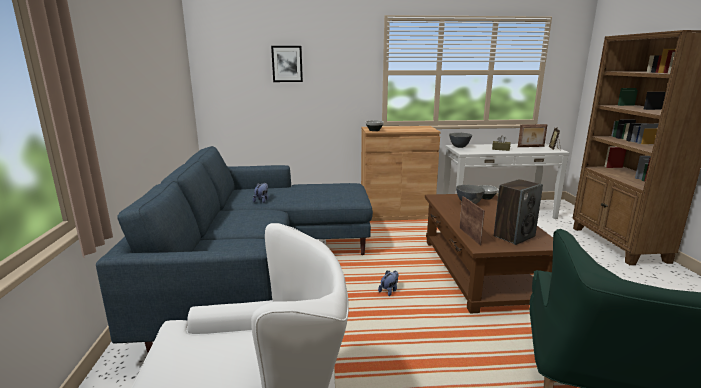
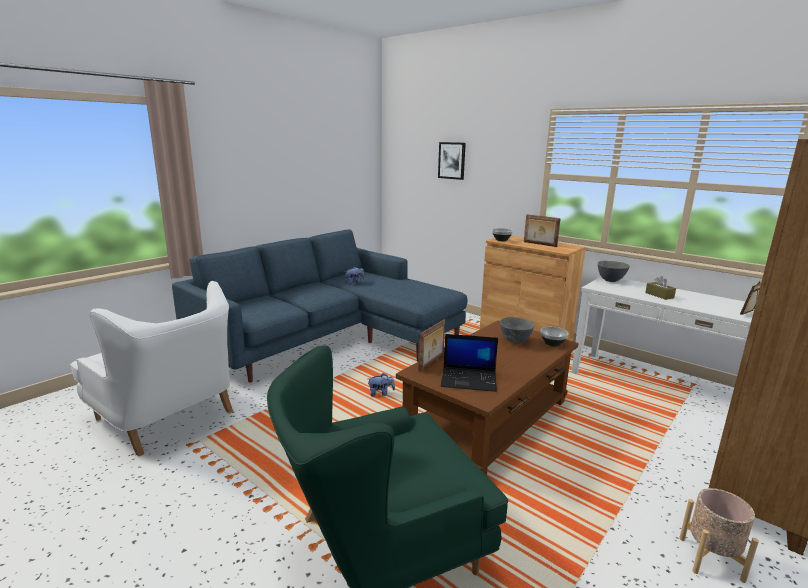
camera: 45 degrees right, 0 degrees up
speaker [494,179,543,245] -> laptop [441,334,498,392]
picture frame [518,124,548,147] -> picture frame moved to [524,214,561,247]
none -> beige planter [679,488,759,583]

